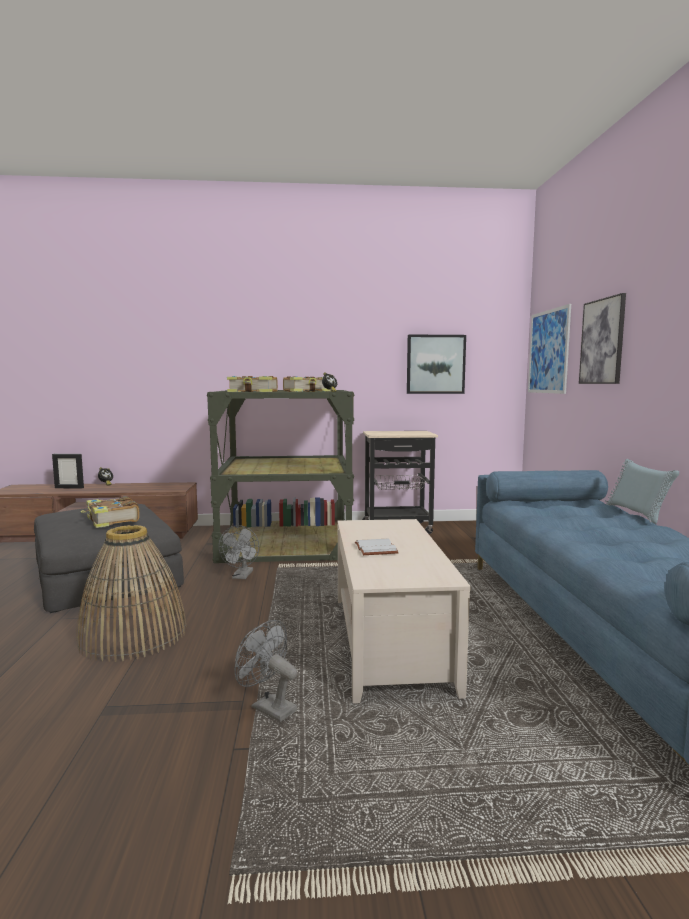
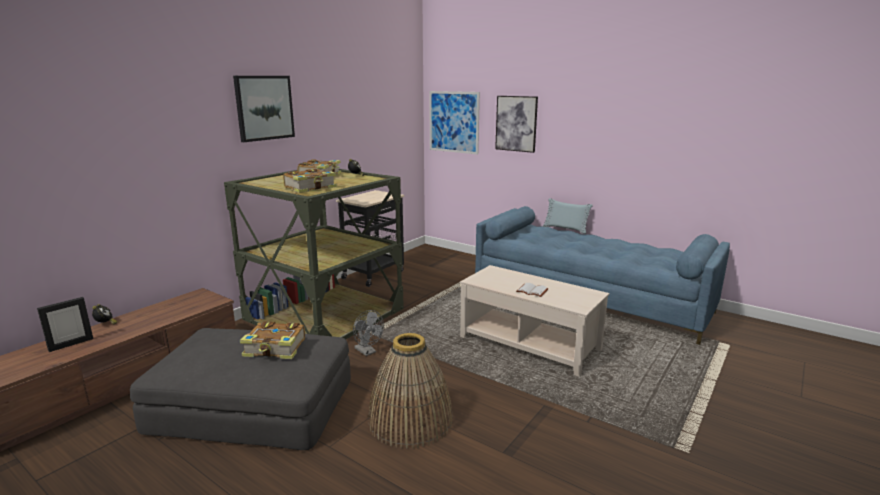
camera: 50 degrees left, 10 degrees up
grey fan [235,620,297,722] -> none
picture [407,335,466,394] -> picture moved to [233,76,295,142]

